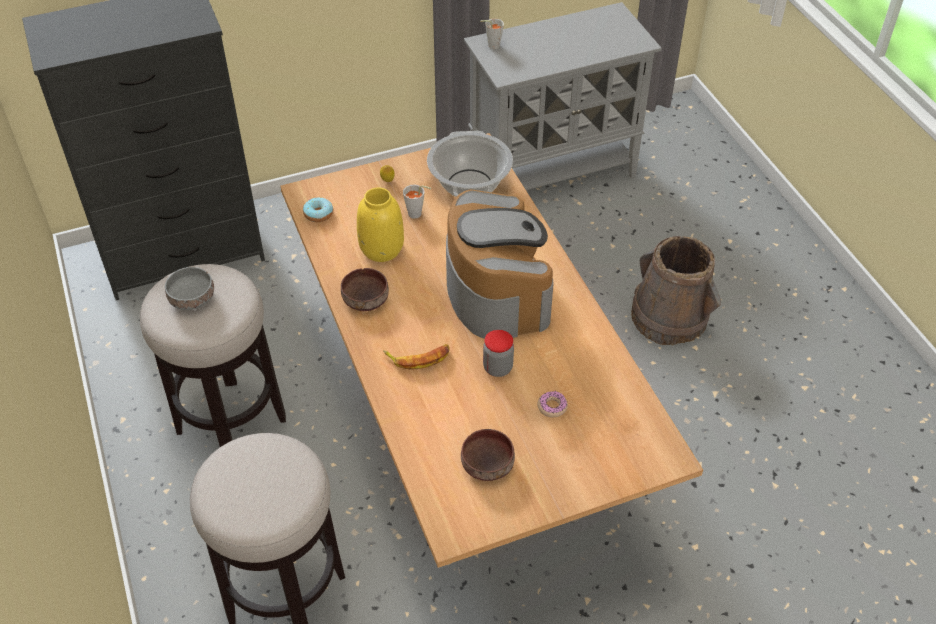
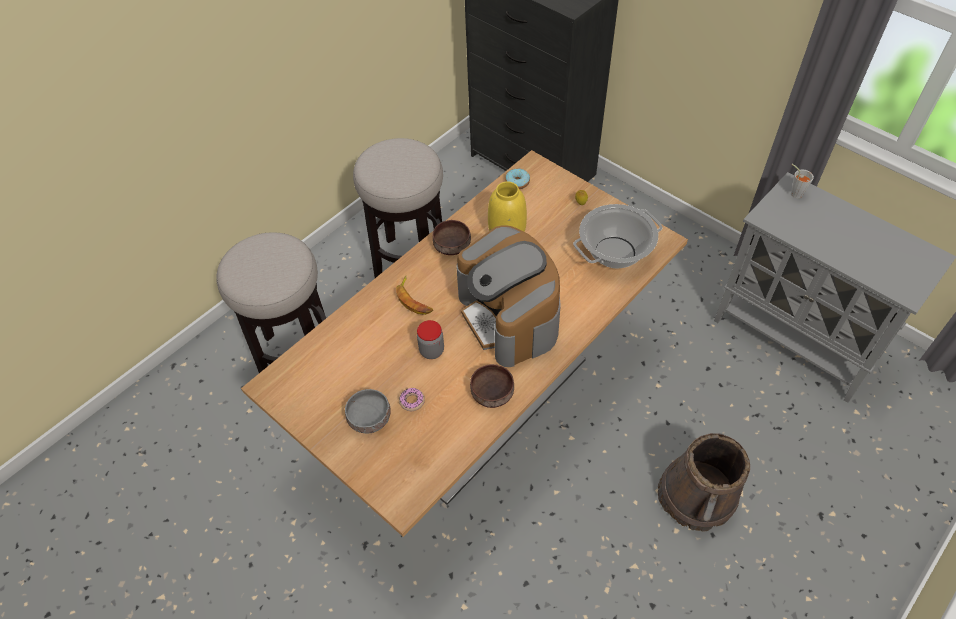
camera: 65 degrees right, 5 degrees up
grey bowl [165,267,214,310] -> grey bowl moved to [345,389,391,433]
grey cup [403,184,431,219] -> none
coffee machine [446,189,554,339] -> coffee machine turned 105 degrees clockwise [456,226,561,367]
brown bowl [461,429,515,481] -> brown bowl moved to [470,364,514,408]

